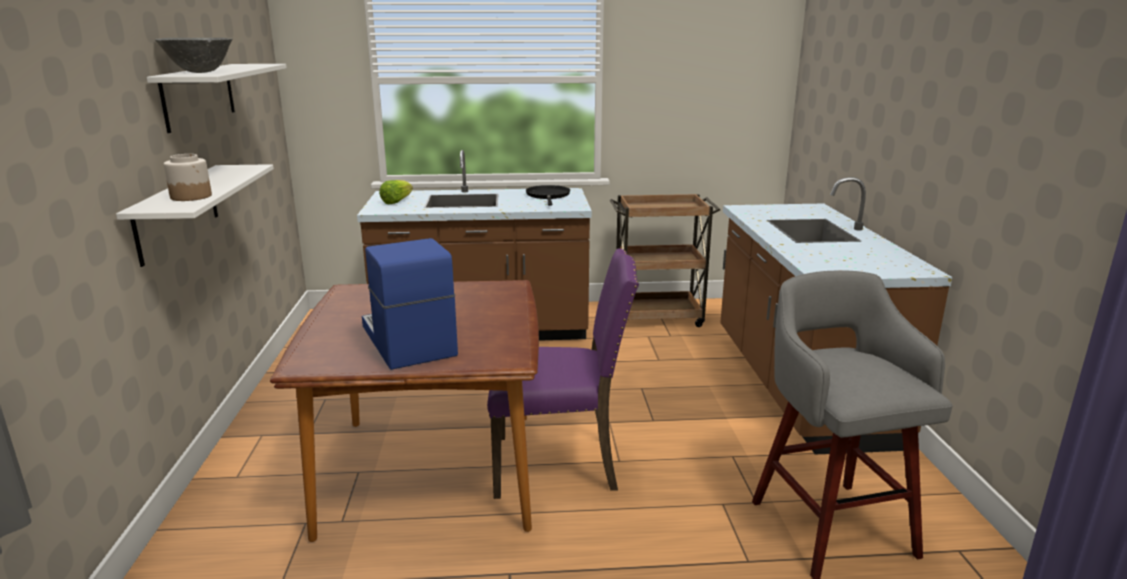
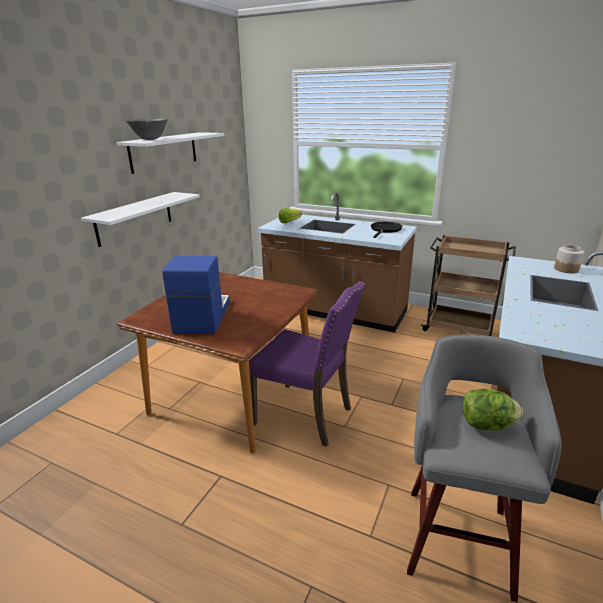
camera: 30 degrees right, 5 degrees up
jar [164,154,212,201] -> jar moved to [554,245,584,273]
none -> lettuce [463,388,523,430]

